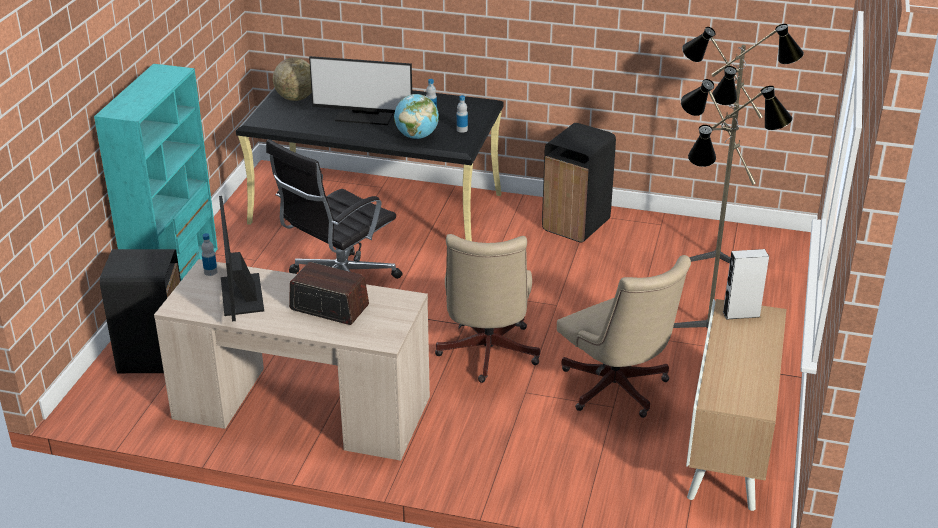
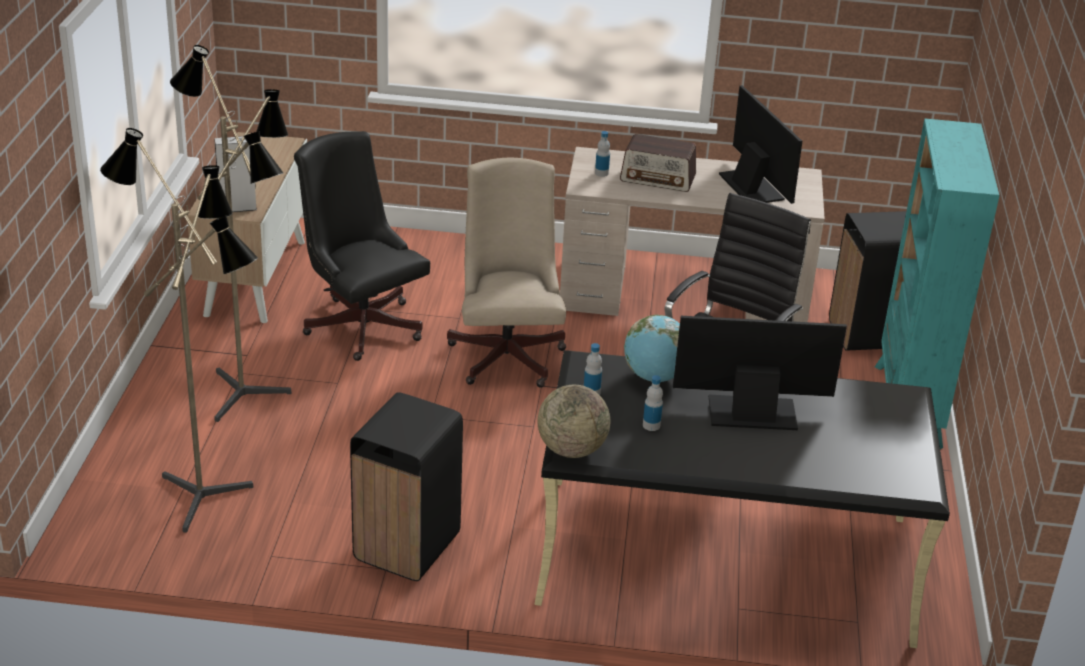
camera: 170 degrees right, 0 degrees up
bottle [201,233,218,276] -> bottle moved to [595,131,610,177]
globe [273,58,312,101] -> globe moved to [538,385,610,458]
beige office chair [557,255,691,418] -> black office chair [294,131,430,361]

